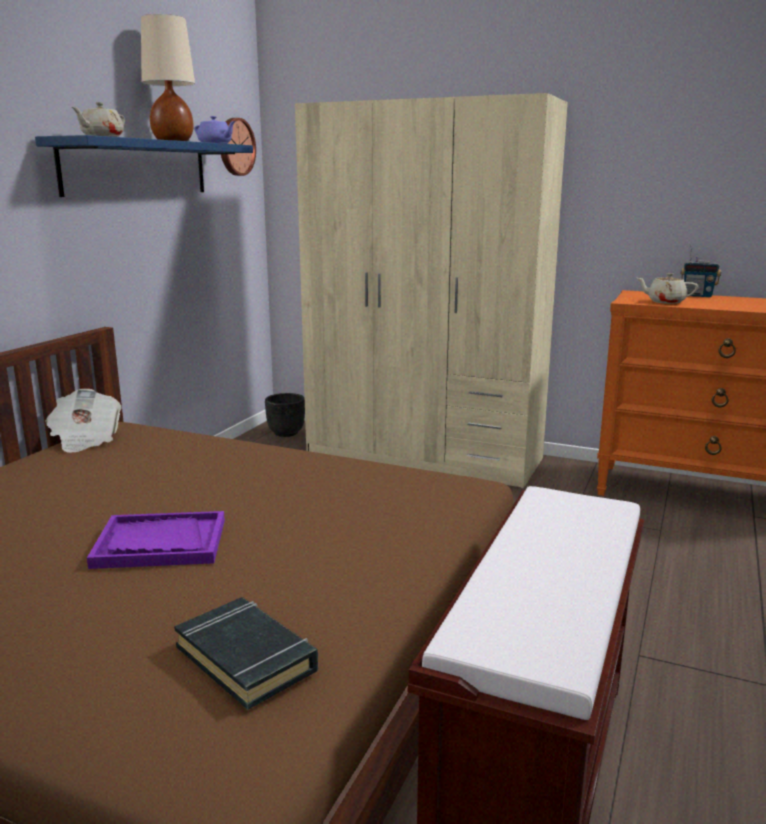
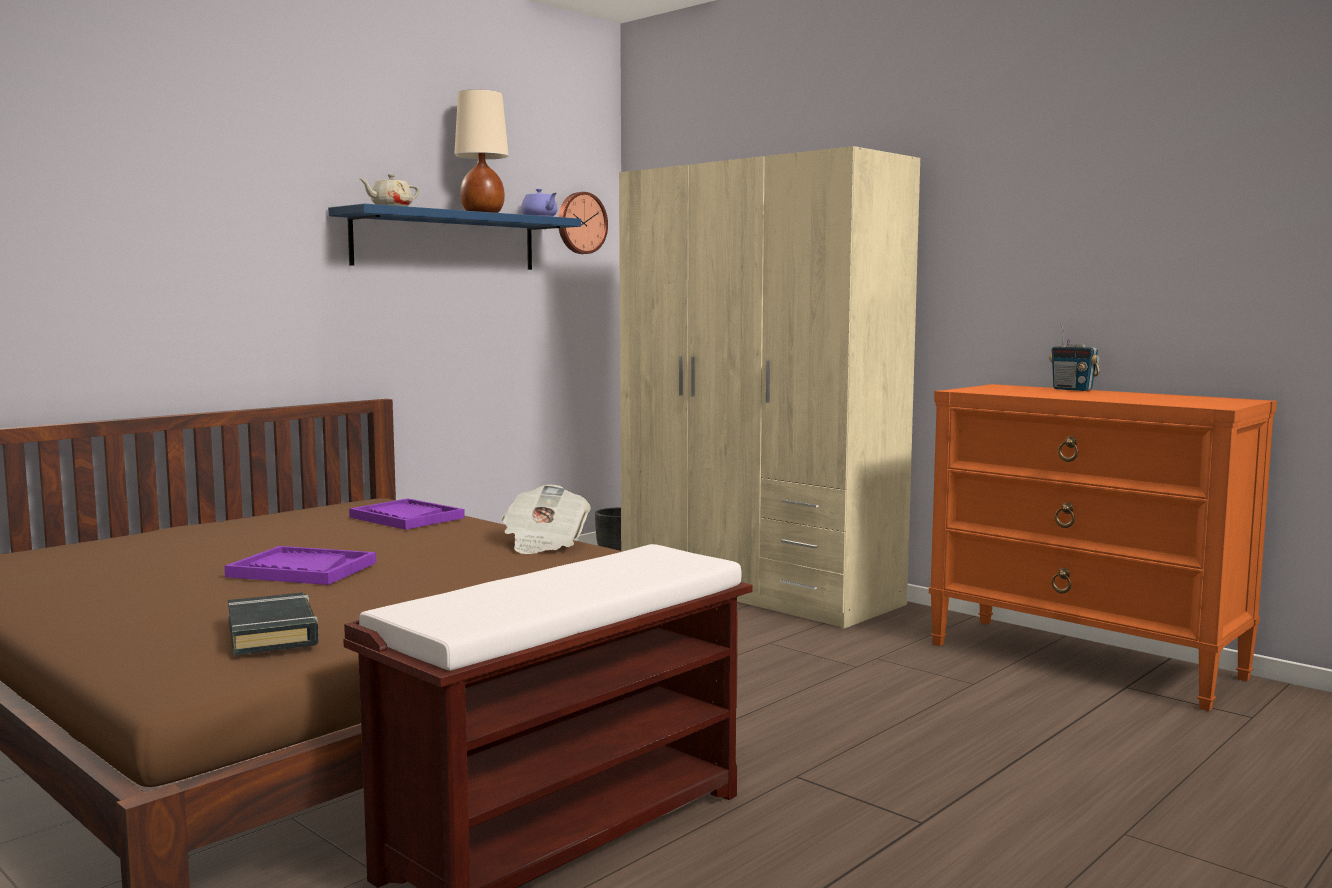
camera: 20 degrees right, 10 degrees down
newspaper [45,389,122,453] -> newspaper moved to [502,485,591,554]
beige teapot [637,273,698,304] -> none
none -> purple tray [349,499,465,530]

